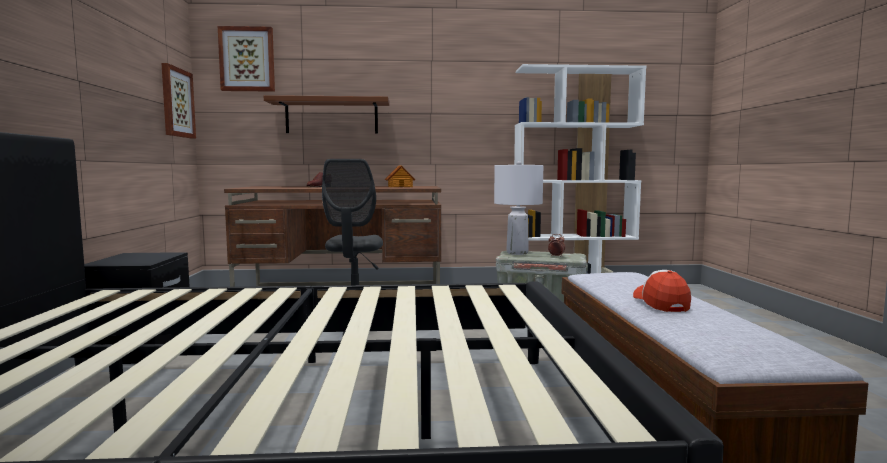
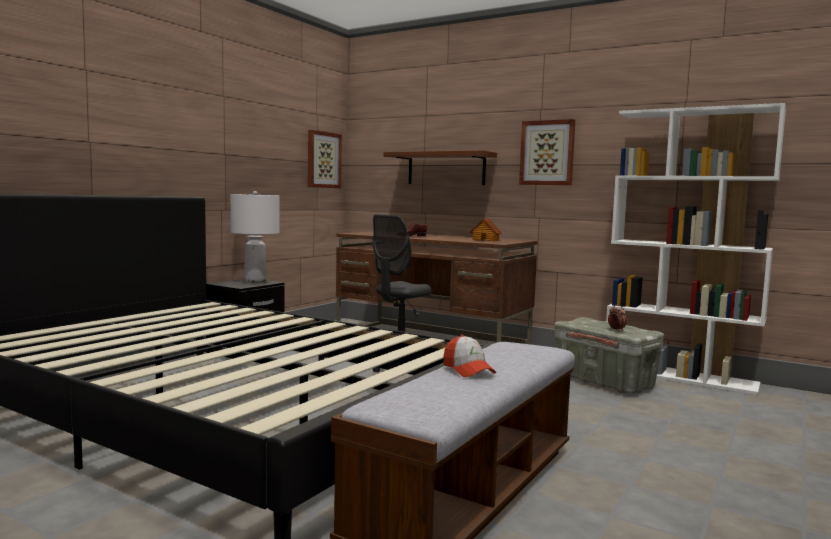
camera: 35 degrees right, 0 degrees up
picture [218,26,275,92] -> picture moved to [519,119,575,185]
white table lamp [494,161,543,255] -> white table lamp moved to [230,191,280,283]
cap [633,270,691,312] -> cap turned 120 degrees clockwise [444,335,496,377]

